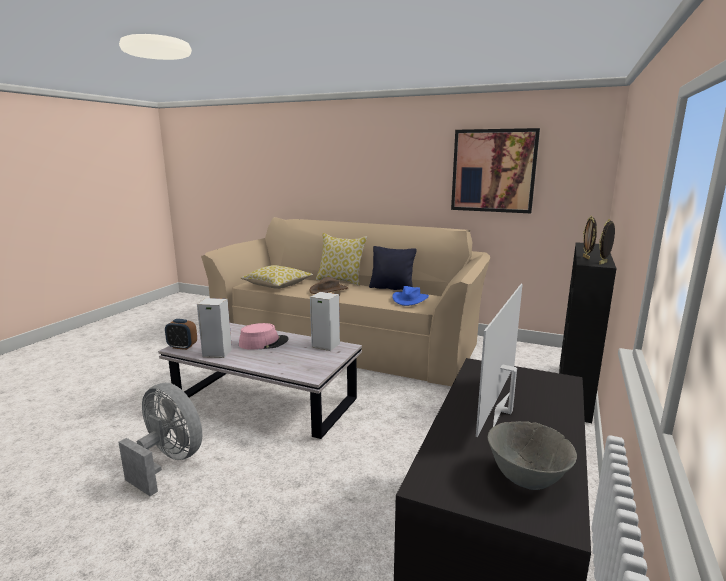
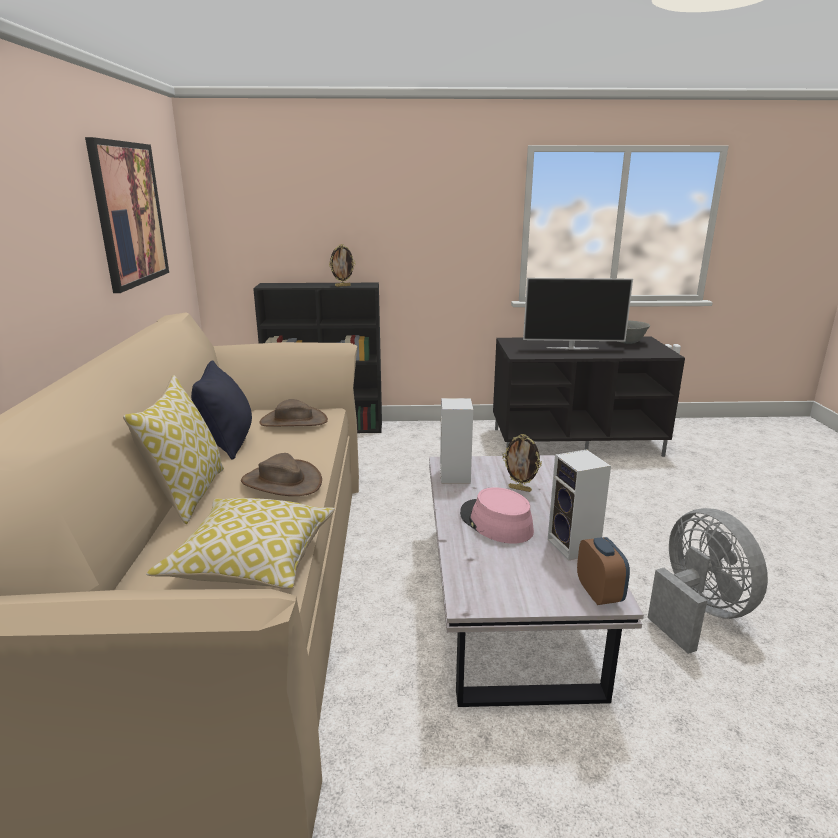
camera: 115 degrees left, 5 degrees up
grey fan [118,383,202,496] -> grey fan turned 150 degrees clockwise [648,508,768,654]
blue hat [392,286,429,306] -> brown hat [259,399,328,427]
picture frame [599,219,615,264] -> picture frame moved to [502,434,542,492]

